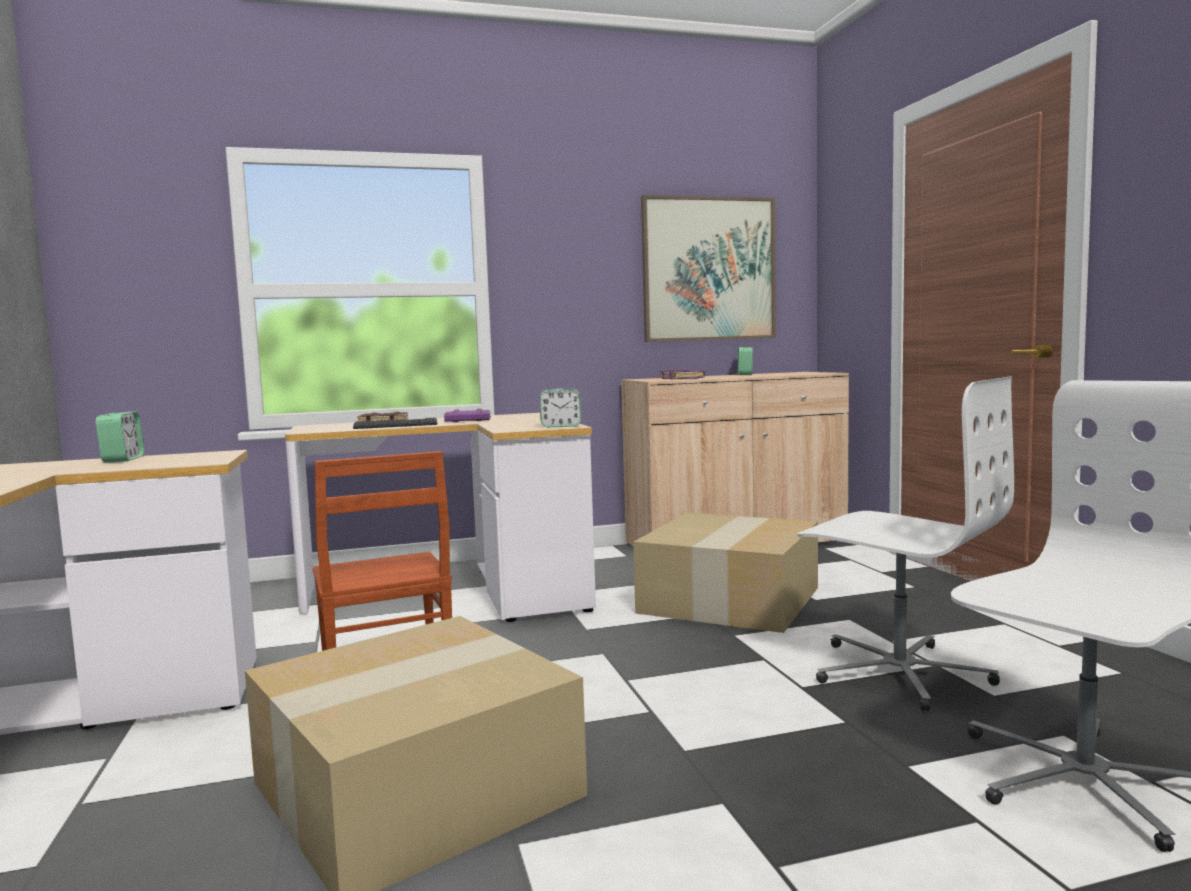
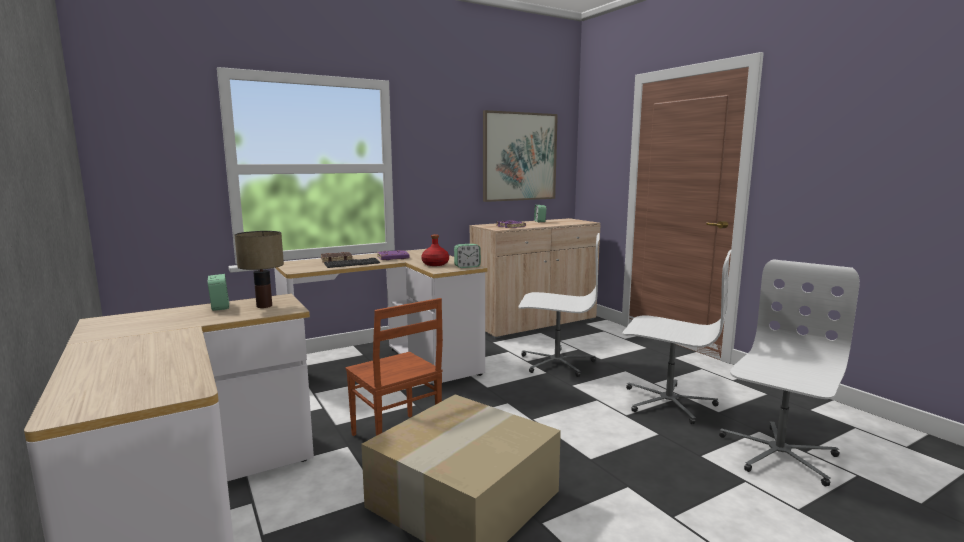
camera: 15 degrees left, 5 degrees up
cardboard box [633,513,818,633] -> white office chair [518,233,600,377]
none -> table lamp [235,231,284,308]
none -> red bottle [421,234,449,266]

